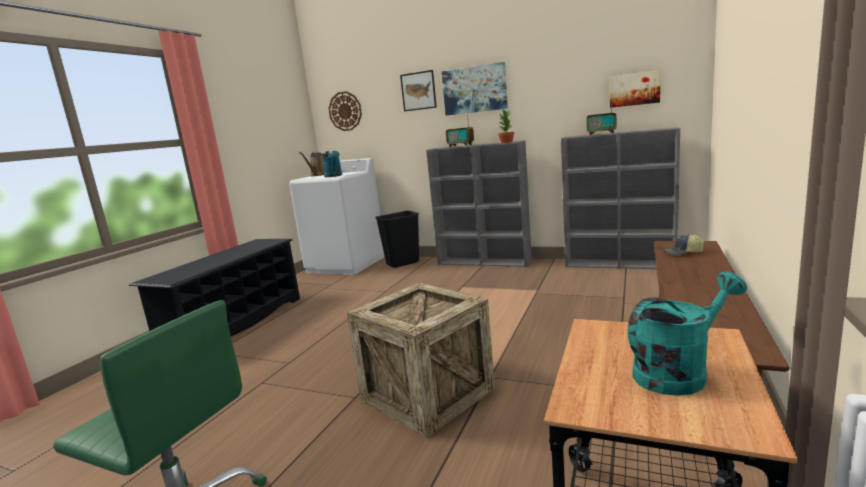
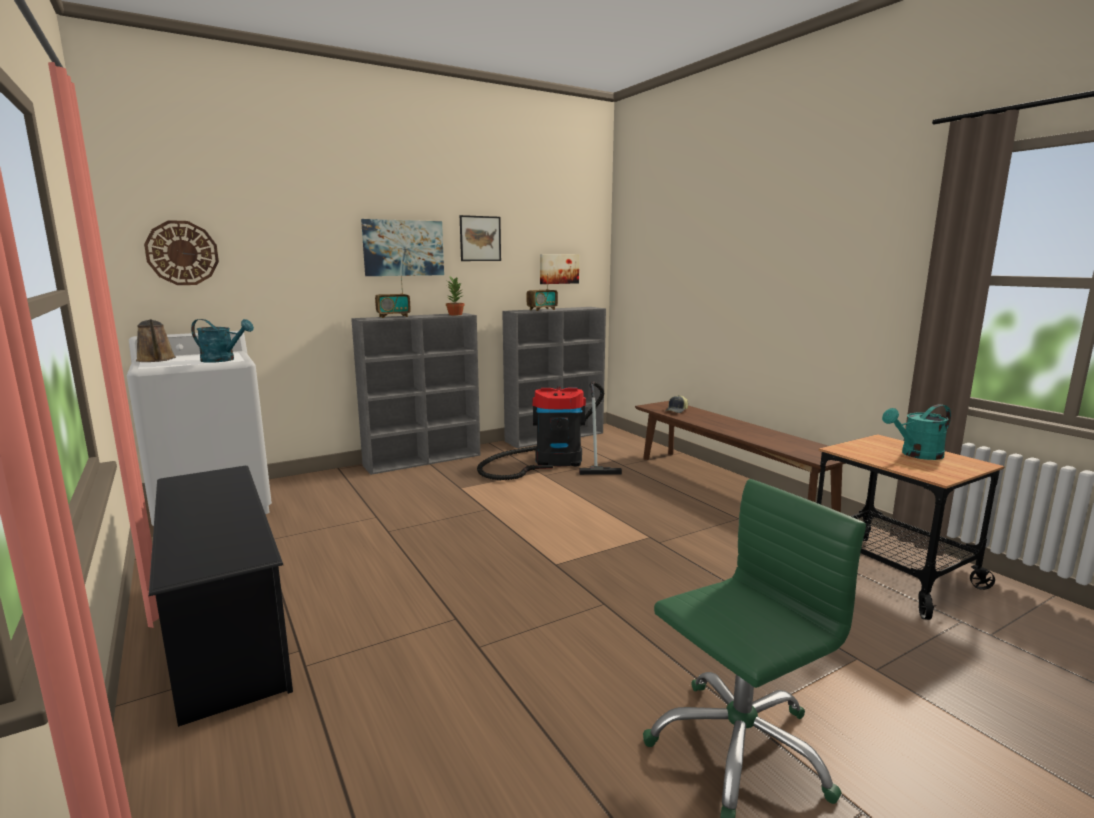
camera: 55 degrees left, 0 degrees up
crate [347,283,495,438] -> none
black trash can [376,211,419,268] -> none
picture [400,70,437,111] -> picture moved to [460,215,501,261]
turquoise watering can [628,272,747,396] -> turquoise watering can turned 120 degrees counterclockwise [882,404,951,460]
none -> vacuum cleaner [477,381,622,480]

